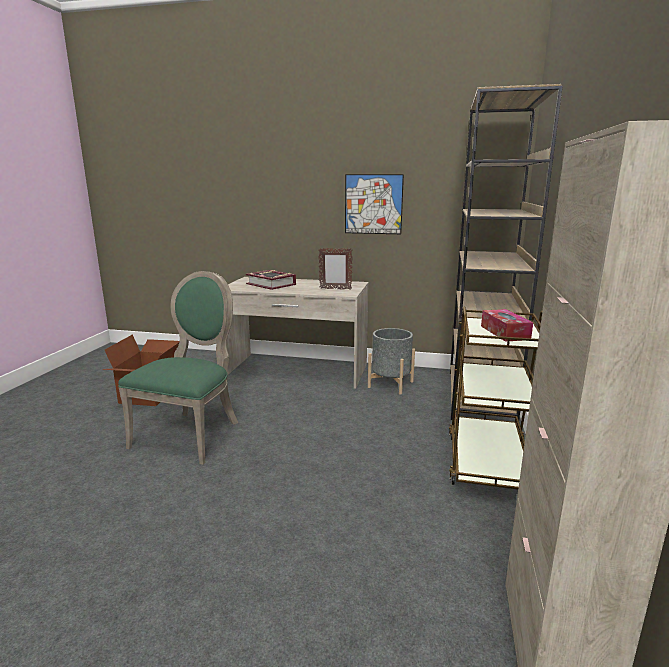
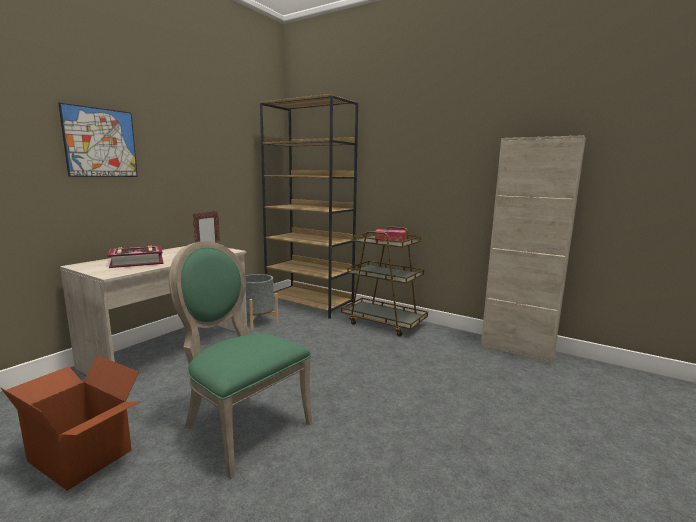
camera: 70 degrees left, 5 degrees down
picture [345,174,404,234] -> picture moved to [58,103,138,177]

